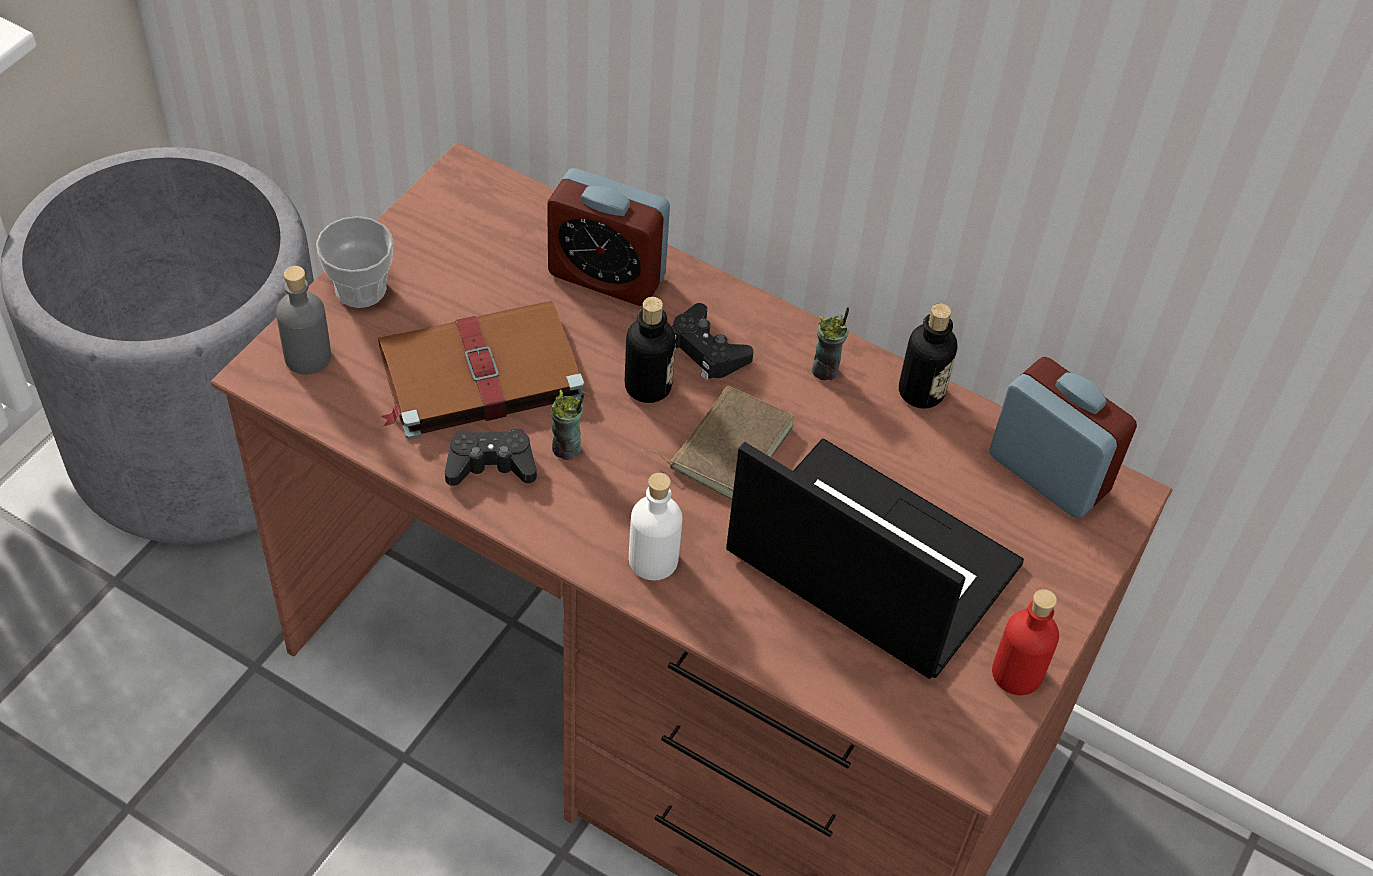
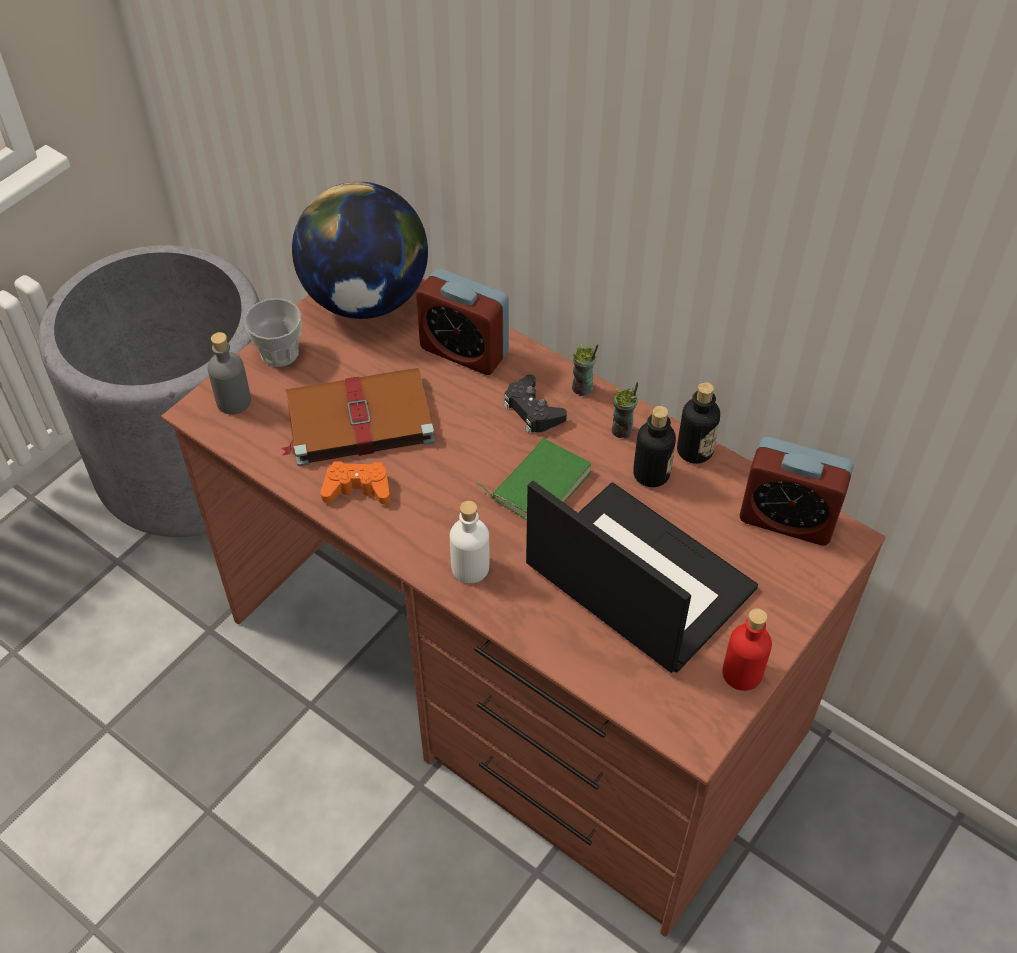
camera: 10 degrees right, 0 degrees up
black game controller [445,428,537,486] -> orange game controller [320,461,390,504]
cup [550,390,585,460] -> cup moved to [572,343,598,396]
bottle [625,297,675,403] -> bottle moved to [633,406,676,487]
brown book [648,386,794,501] -> green book [477,438,592,520]
alarm clock [990,357,1137,518] -> alarm clock turned 150 degrees clockwise [739,437,854,546]
none -> globe [292,182,428,319]

